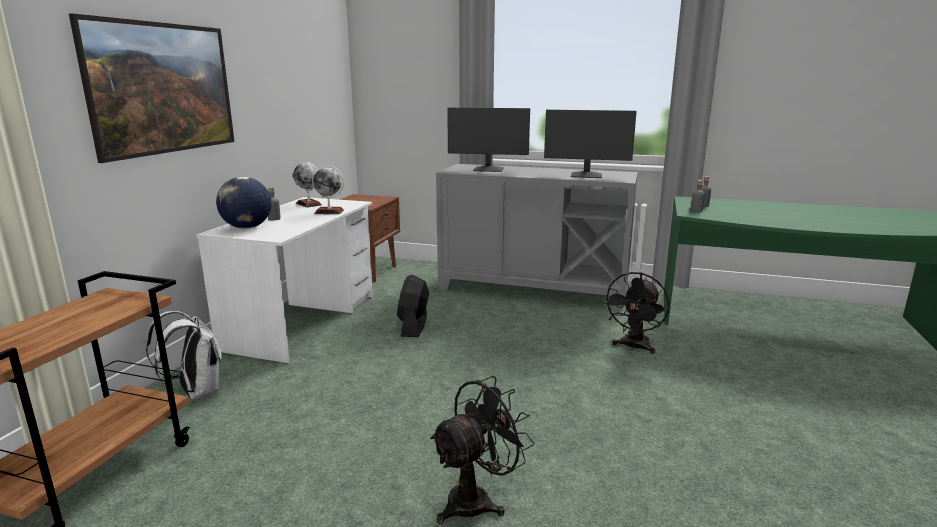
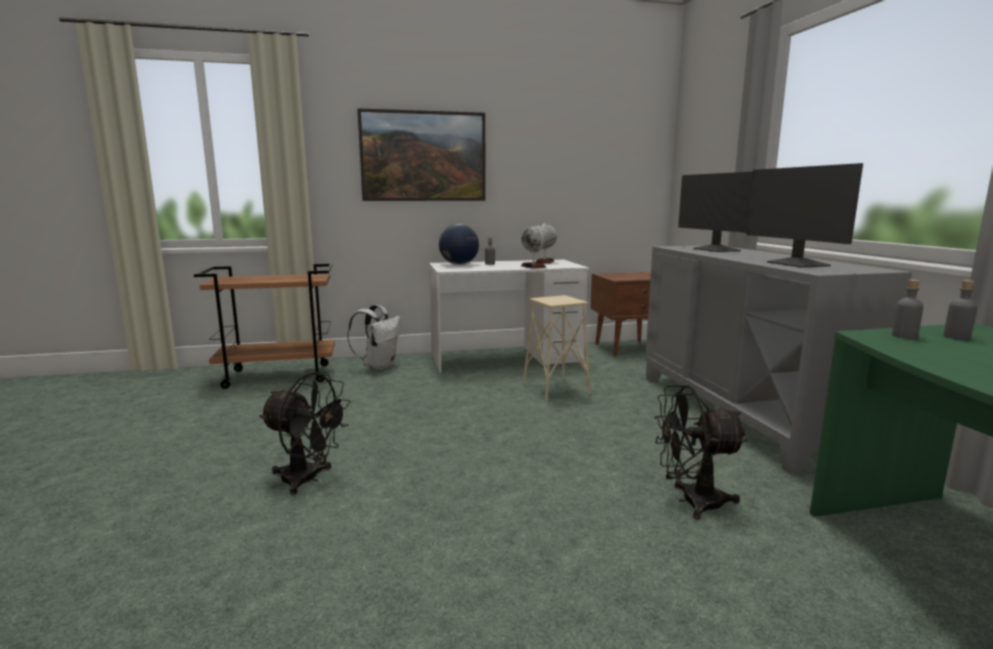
camera: 60 degrees right, 5 degrees down
black fan [397,275,429,337] -> beige stool [523,295,591,402]

